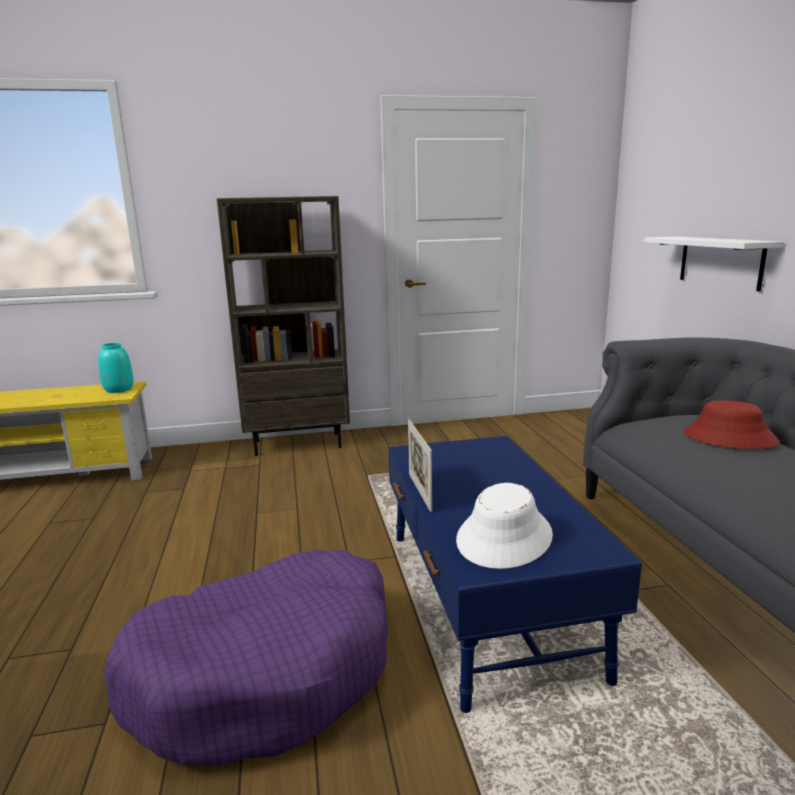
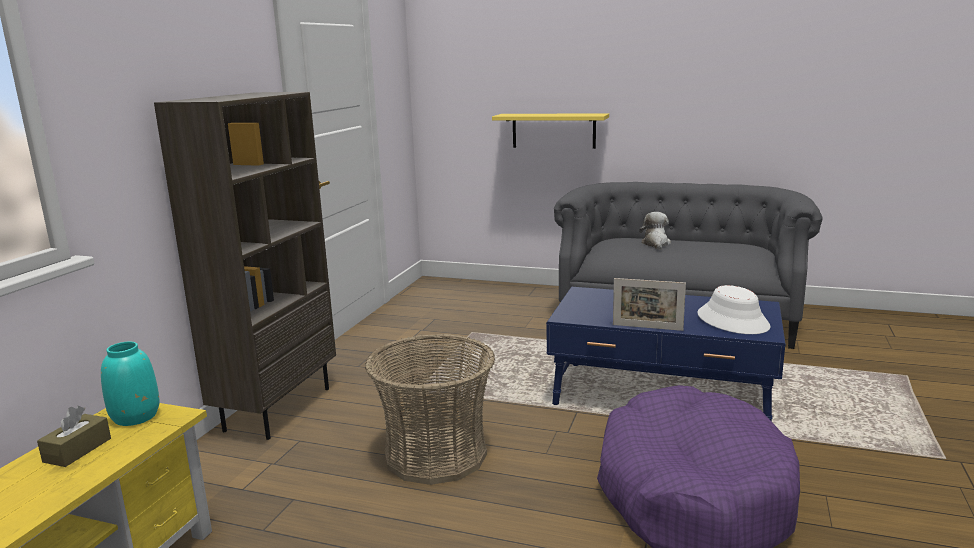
camera: 60 degrees left, 0 degrees up
white shelf [644,237,783,292] -> yellow shelf [492,113,609,149]
red hat [683,401,780,449] -> plush toy [639,212,671,250]
none -> brown tissue box [37,406,111,467]
none -> basket [365,334,495,485]

